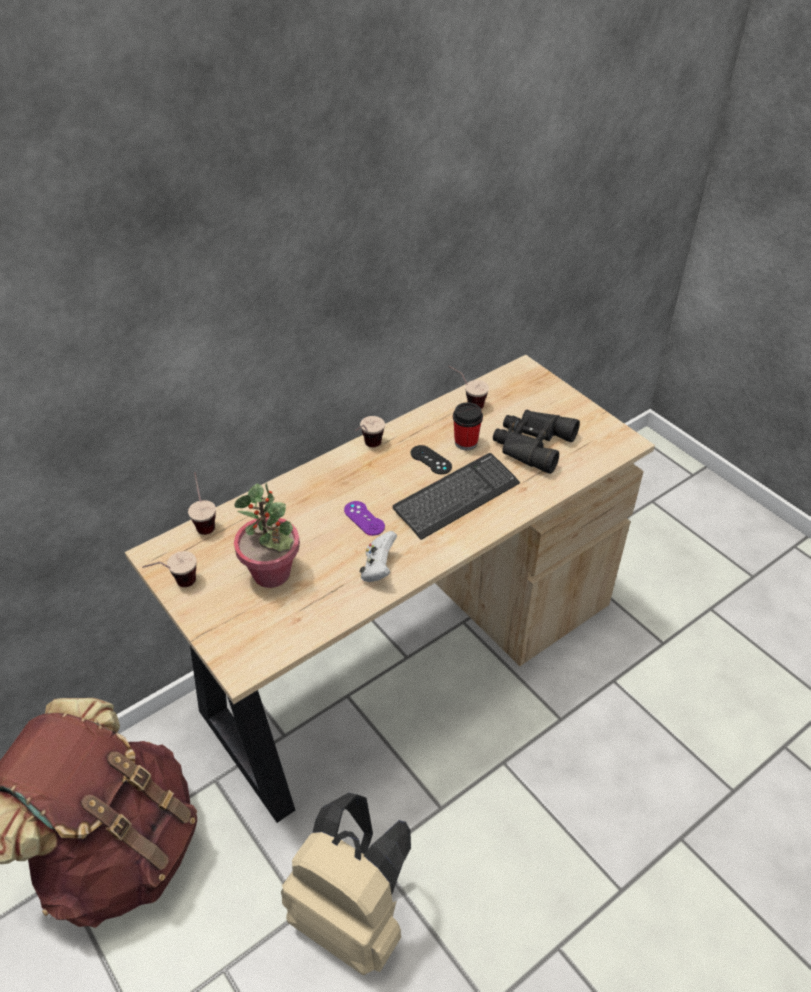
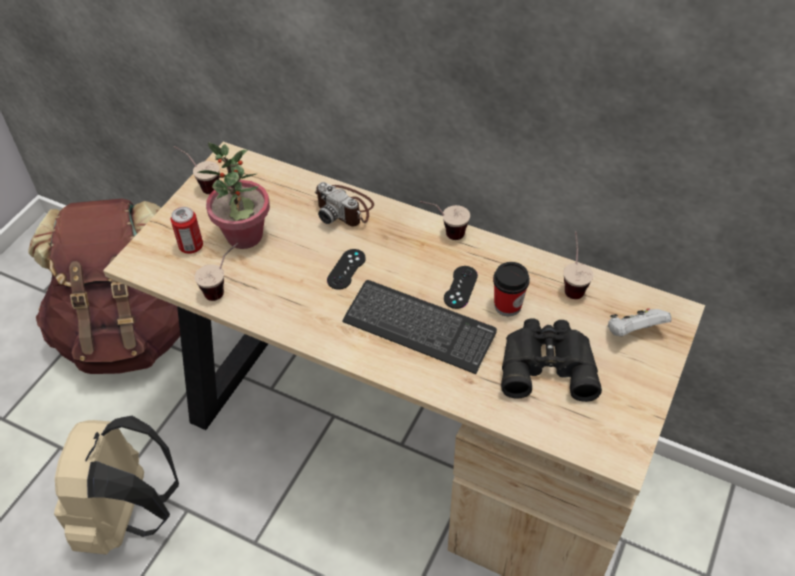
camera: 65 degrees right, 5 degrees up
cup [188,472,216,535] -> cup moved to [195,242,239,301]
purple game controller [344,501,385,536] -> black game controller [327,249,366,290]
white game controller [360,531,397,582] -> white game controller moved to [607,308,672,336]
none -> can [171,207,203,254]
none -> camera [315,182,374,227]

